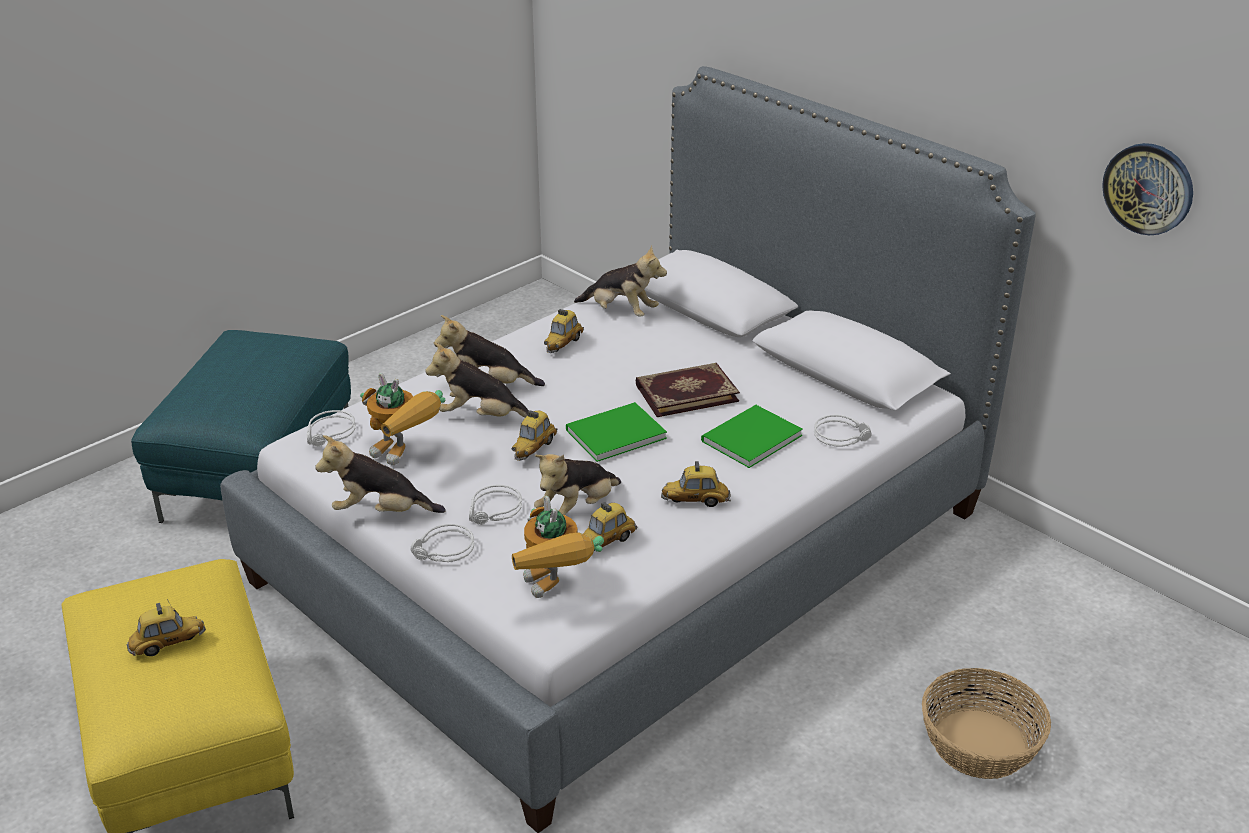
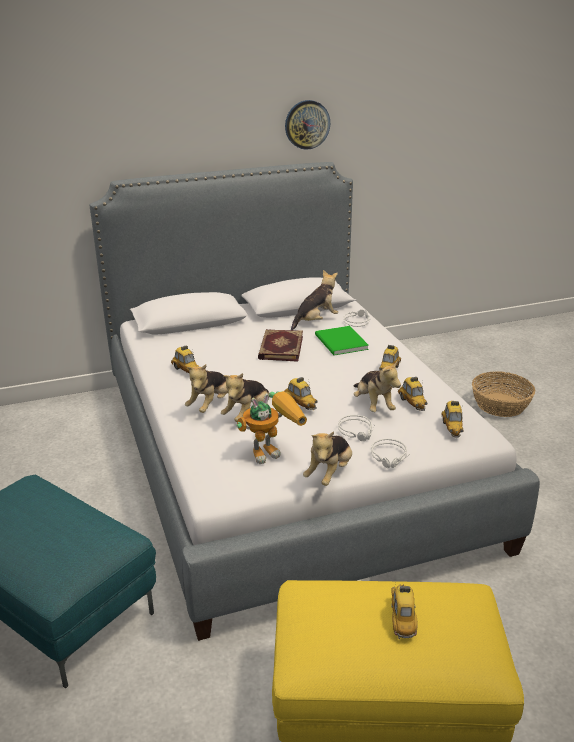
camera: 65 degrees left, 5 degrees down
grey headphones [307,410,356,447] -> none
toy robot [512,496,604,598] -> toy car [442,401,463,438]
green book [566,402,667,462] -> none
plush toy [574,245,667,317] -> plush toy moved to [291,270,338,330]
wall clock [1102,143,1193,235] -> wall clock moved to [285,100,330,150]

